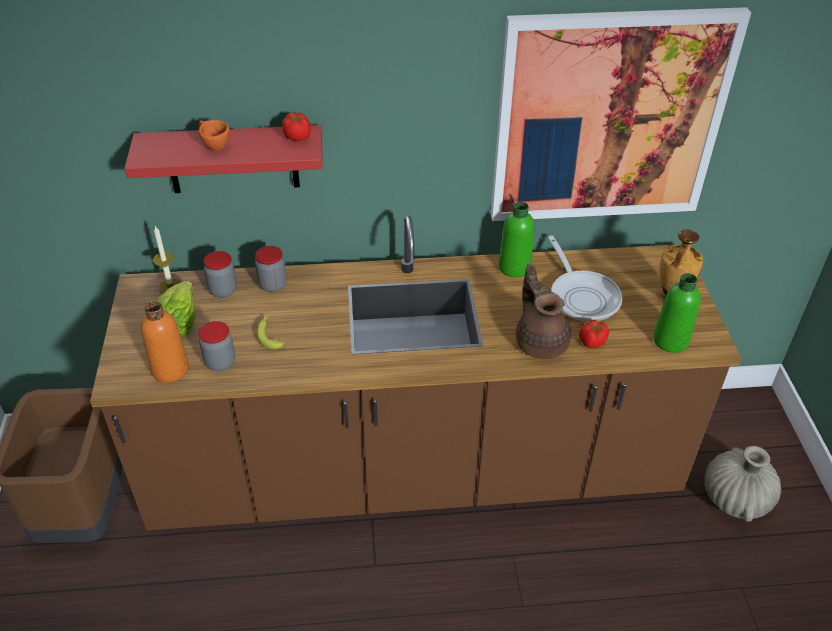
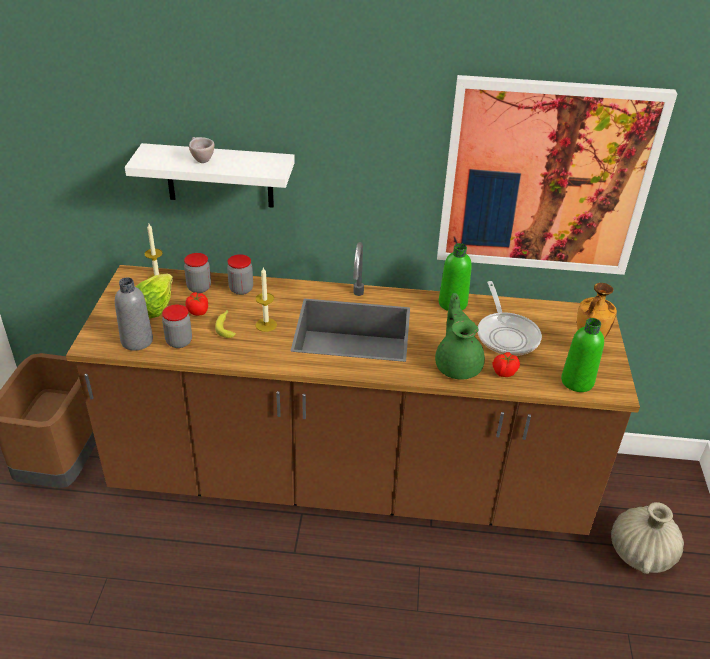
camera: 10 degrees right, 5 degrees down
red shelf [124,125,323,193] -> white shelf [125,143,295,208]
orange bottle [141,301,189,383] -> grey bottle [115,277,153,351]
orange cup [199,120,230,151] -> beige cup [189,137,215,163]
tomato [282,112,311,142] -> tomato moved to [186,292,208,316]
brown teapot [516,264,571,359] -> green teapot [435,293,485,380]
none -> candle [255,268,277,332]

